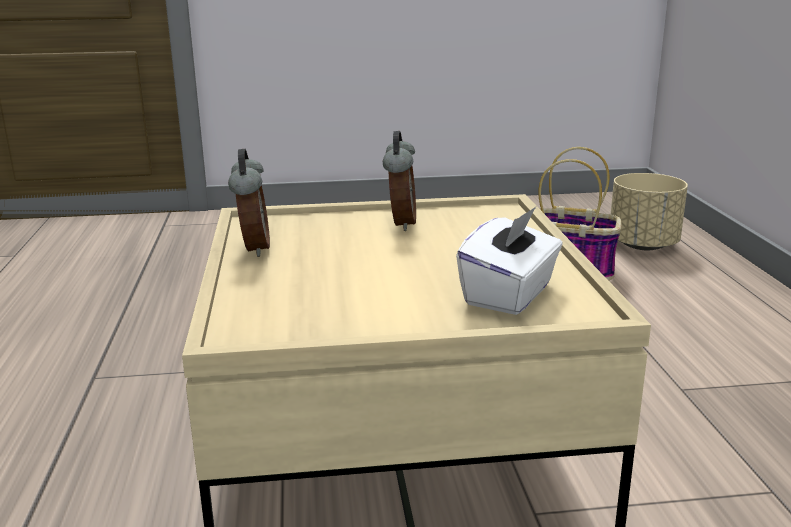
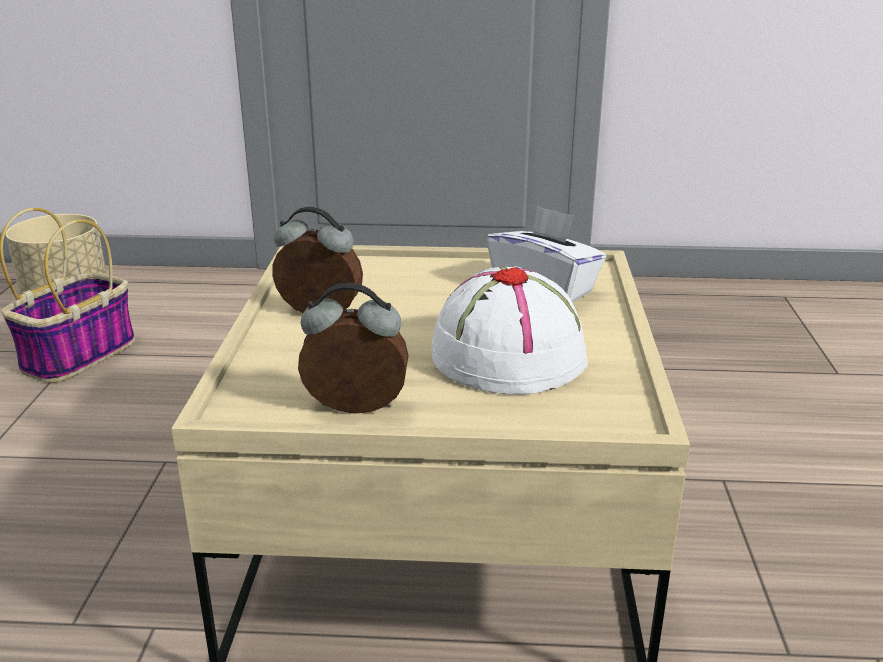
camera: 80 degrees left, 5 degrees up
none -> white hat [432,266,588,395]

